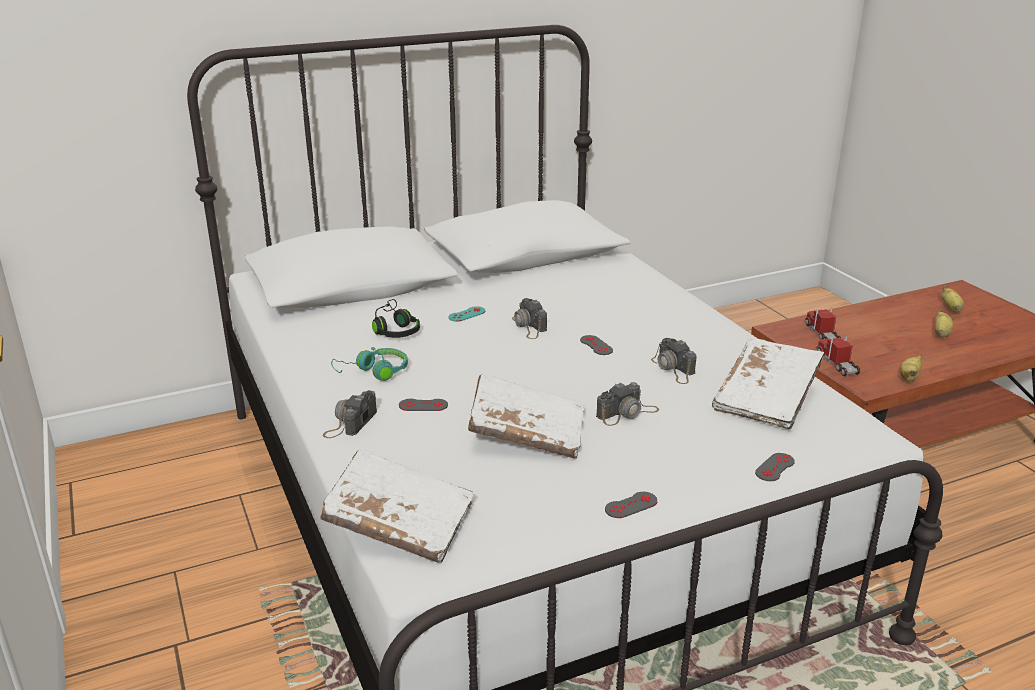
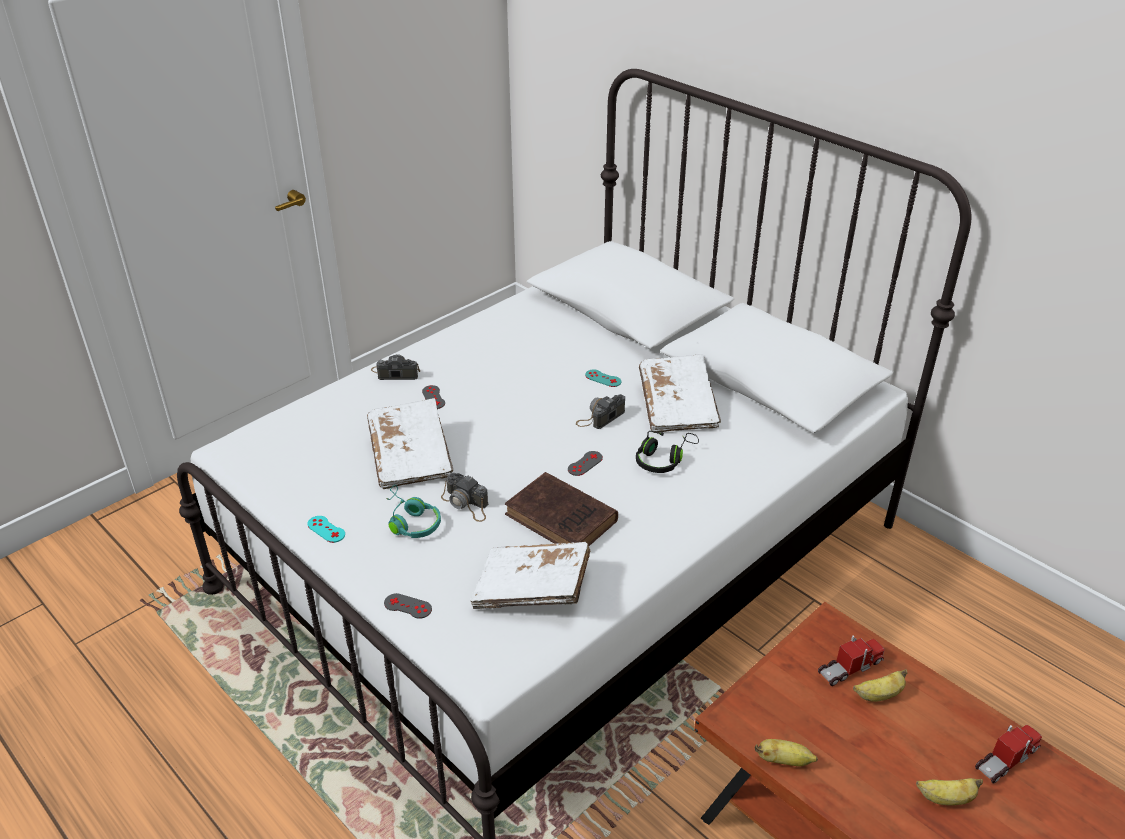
camera: 70 degrees right, 10 degrees up
white book [320,448,474,563] -> white book moved to [639,354,721,433]
turquoise headphones [331,347,408,381] -> turquoise headphones moved to [386,485,441,538]
black headphones [372,299,420,338] -> black headphones moved to [636,431,699,473]
grey game controller [605,492,657,518] -> turquoise game controller [307,516,345,543]
camera [651,338,697,384] -> brown book [505,472,618,546]
toy truck [816,336,860,376] -> toy truck moved to [975,725,1042,783]
banana [942,285,964,313] -> banana moved to [853,669,907,702]

